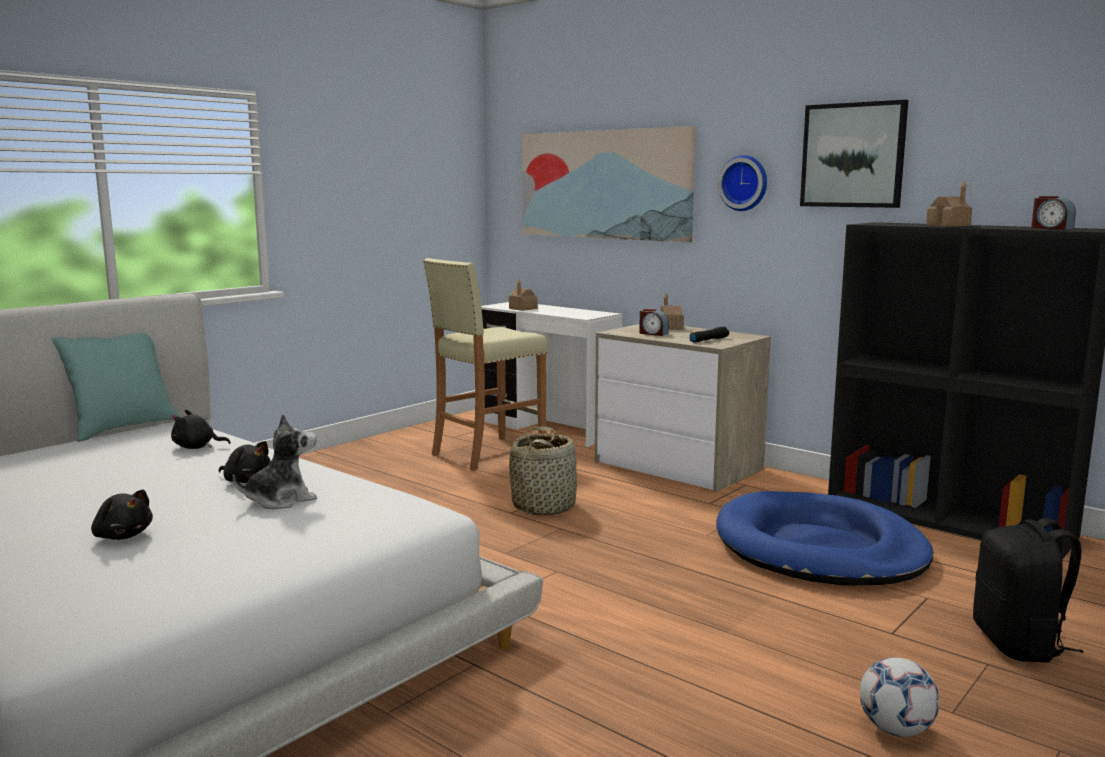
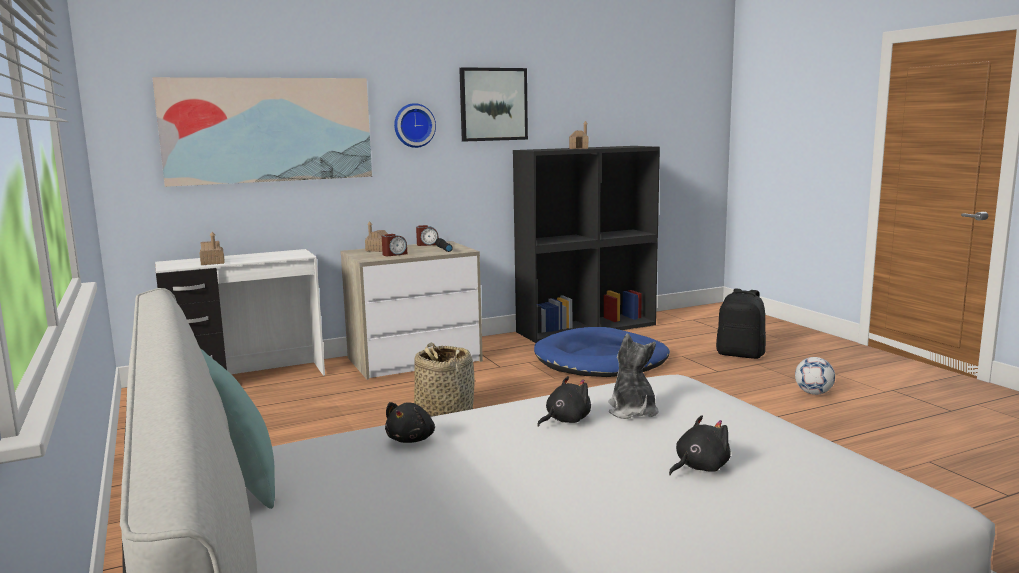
camera: 65 degrees left, 0 degrees up
beige stool [423,258,548,471] -> none
alarm clock [1031,196,1076,230] -> alarm clock moved to [416,225,438,246]

